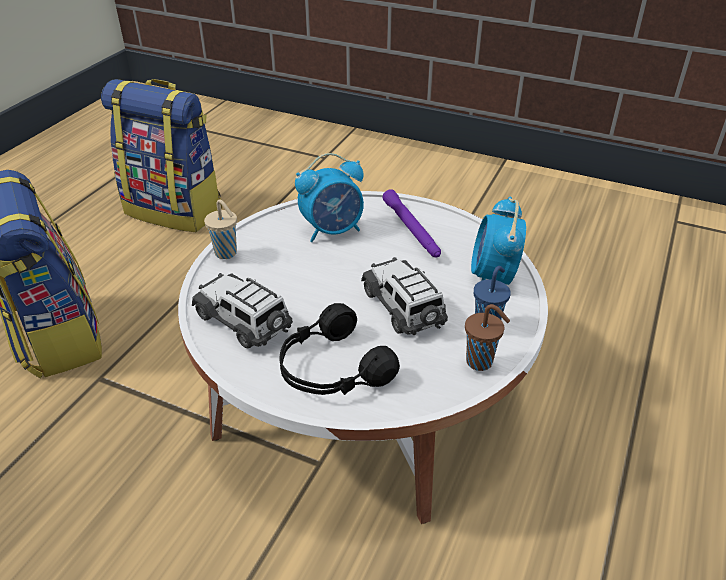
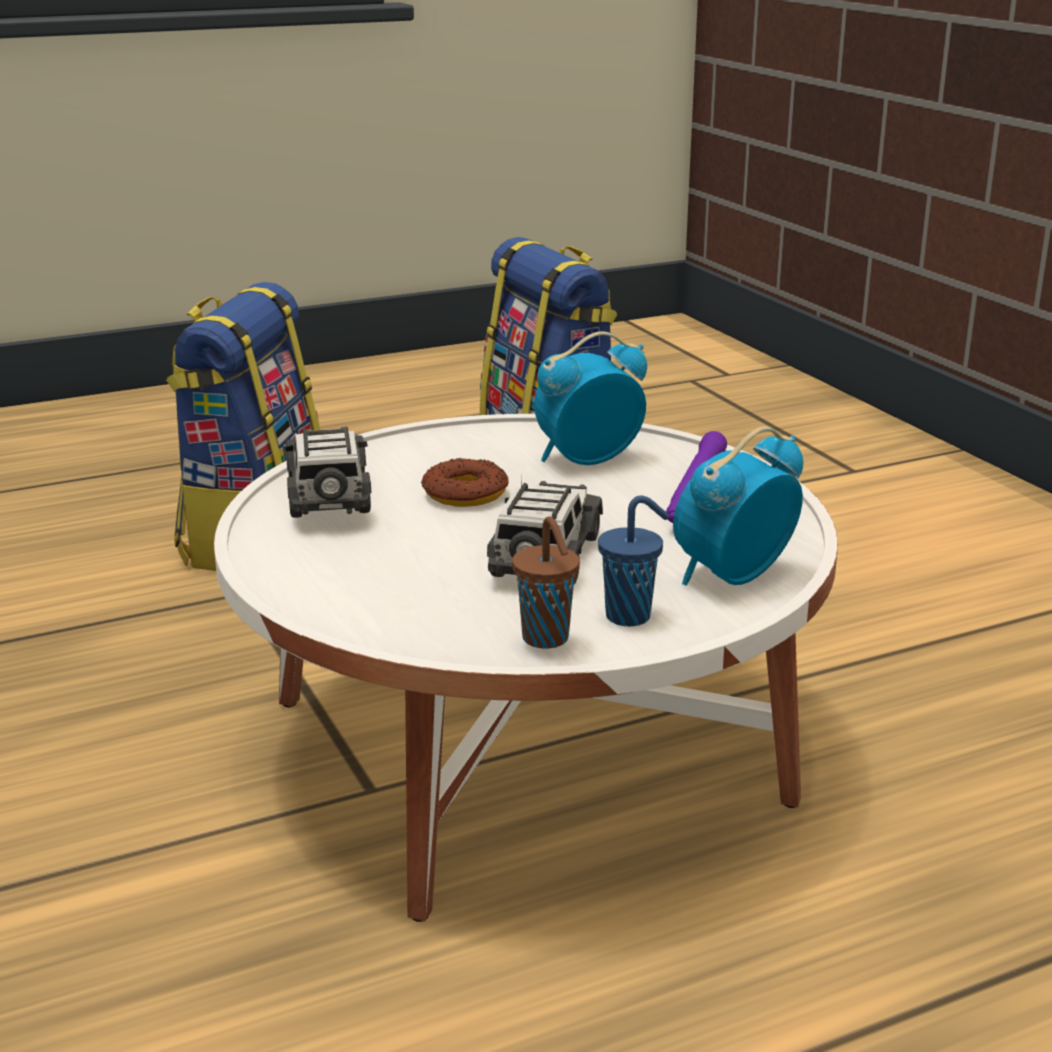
camera: 40 degrees right, 15 degrees down
beige cup [204,199,237,259] -> none
black headphones [279,303,400,395] -> none
alarm clock [295,153,364,242] -> alarm clock turned 135 degrees clockwise [534,331,647,465]
none -> donut [421,458,509,507]

